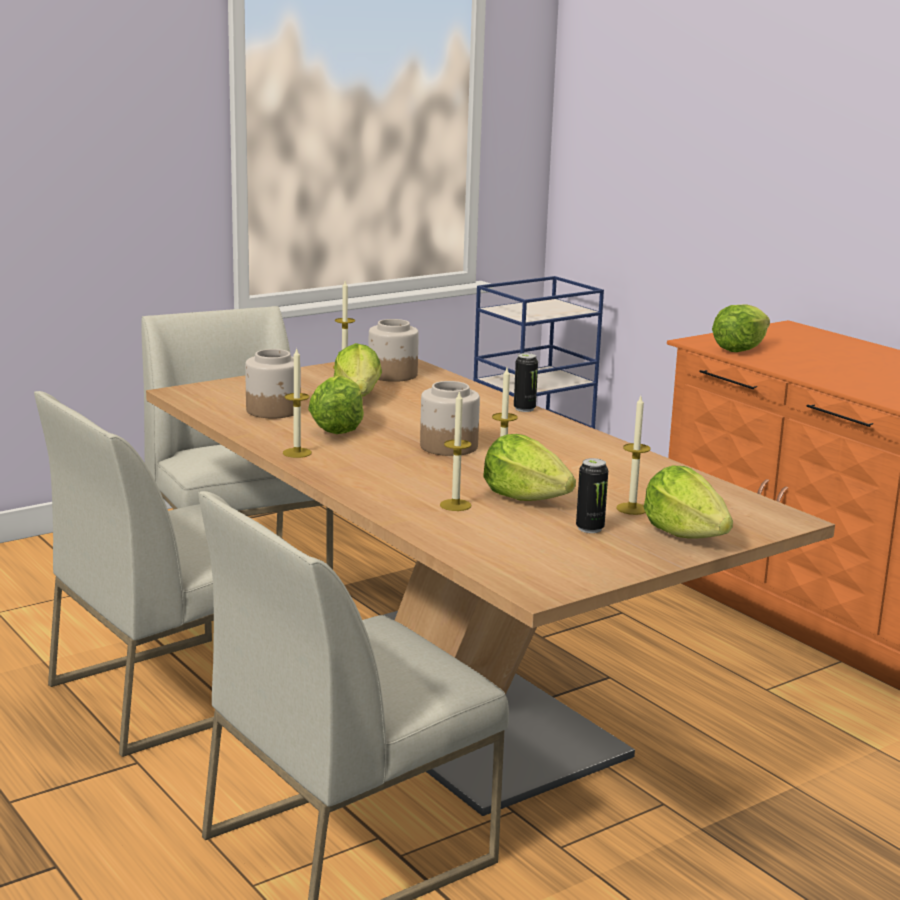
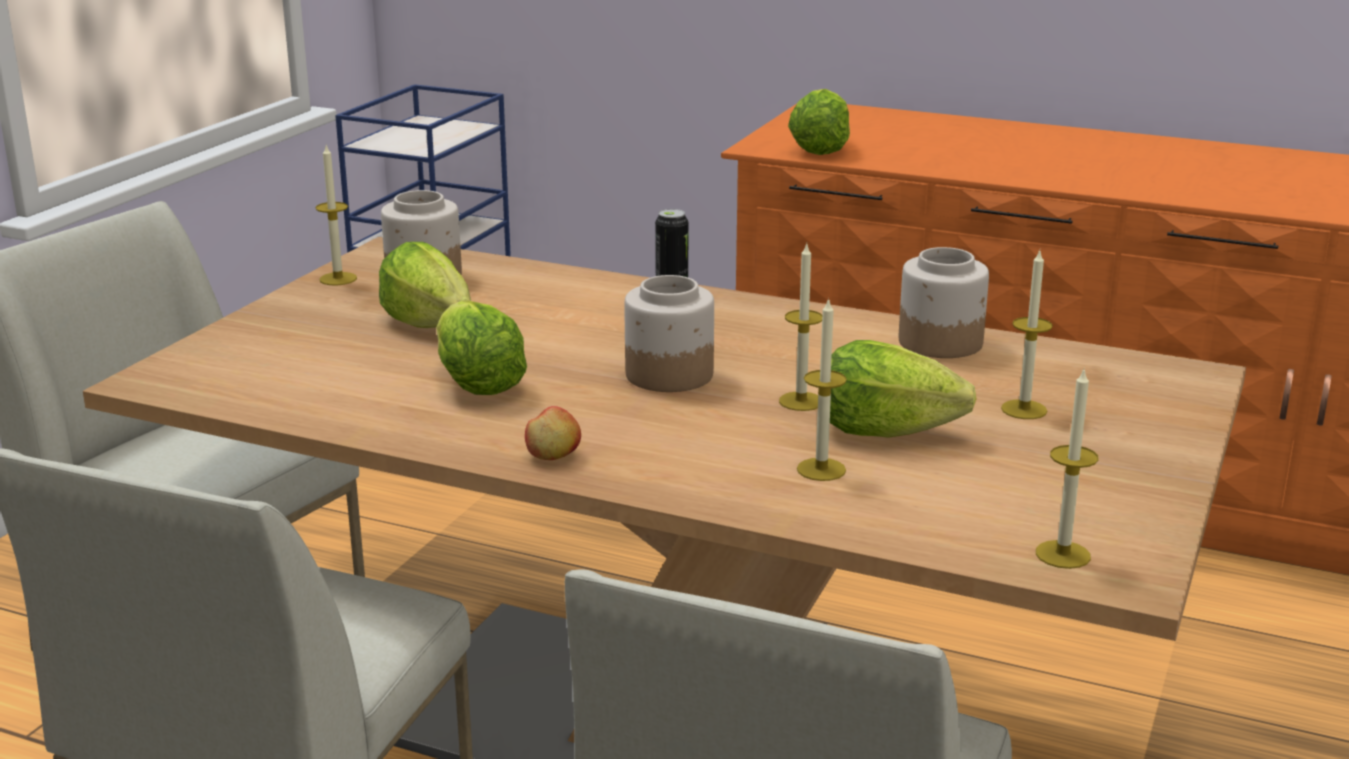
camera: 30 degrees left, 5 degrees up
jar [245,349,301,418] -> jar moved to [899,247,989,358]
candle [283,349,312,458] -> candle moved to [1036,367,1099,569]
can [576,458,608,533] -> none
lettuce [644,465,733,539] -> none
none -> apple [525,406,581,460]

